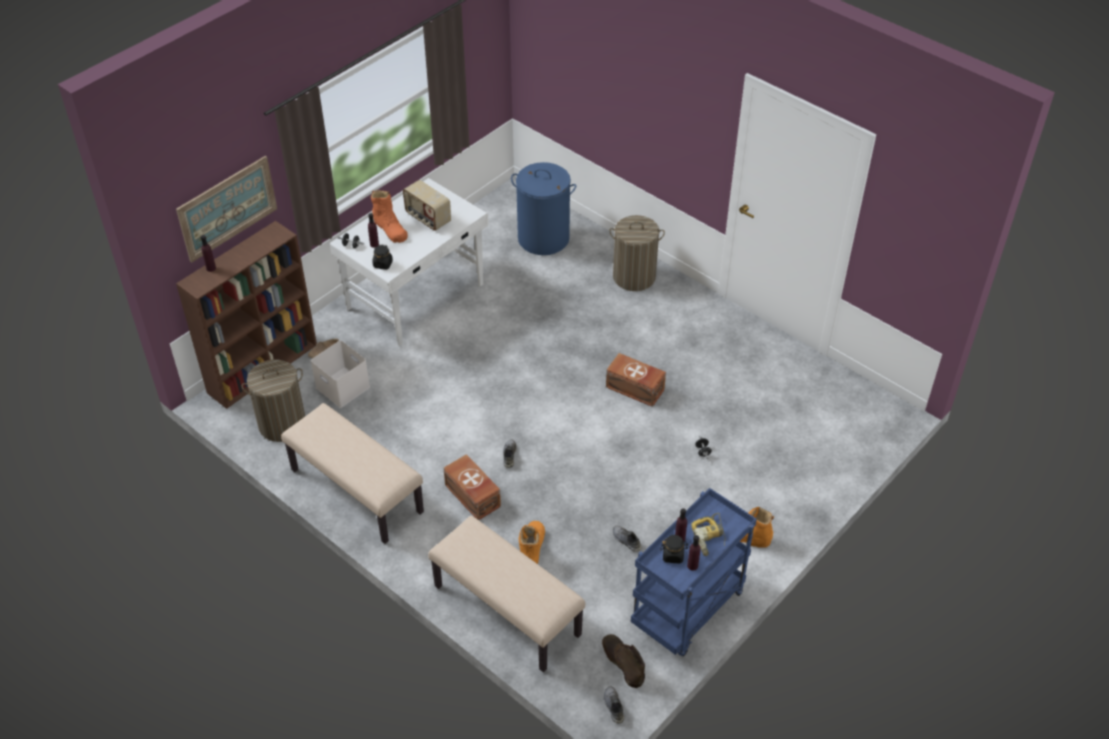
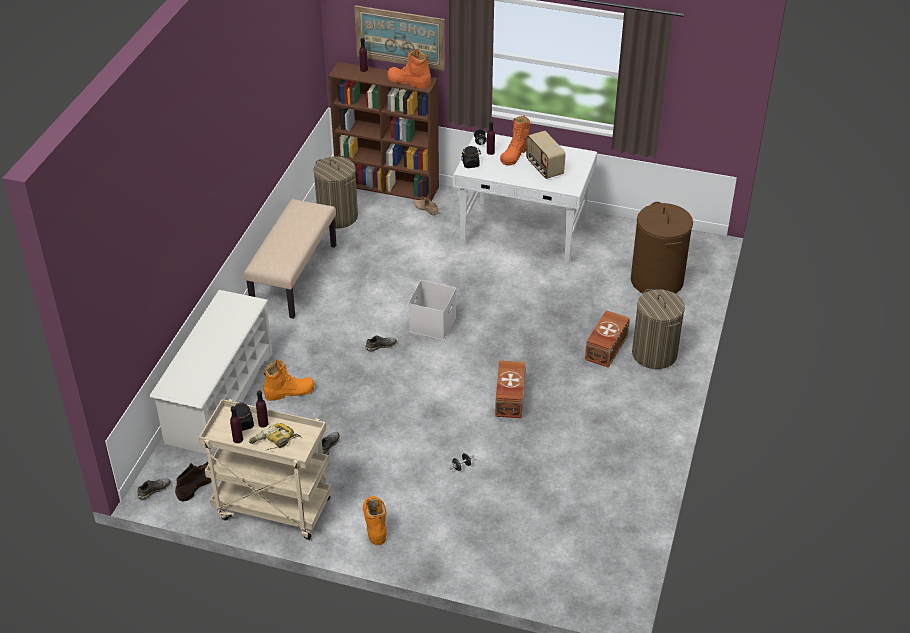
camera: 65 degrees right, 5 degrees down
white storage box [311,340,370,408] -> white storage box moved to [408,280,456,340]
radio [403,180,451,231] -> radio turned 45 degrees counterclockwise [526,131,566,179]
beige bench [428,516,585,672] -> white shoe rack [150,290,273,456]
brown storage box [443,454,501,520] -> brown storage box moved to [585,310,630,368]
blue laundry basket [511,162,576,255] -> brown laundry basket [631,202,693,294]
blue cart [631,488,757,656] -> beige cart [199,399,332,540]
none -> orange boot [387,49,431,89]

